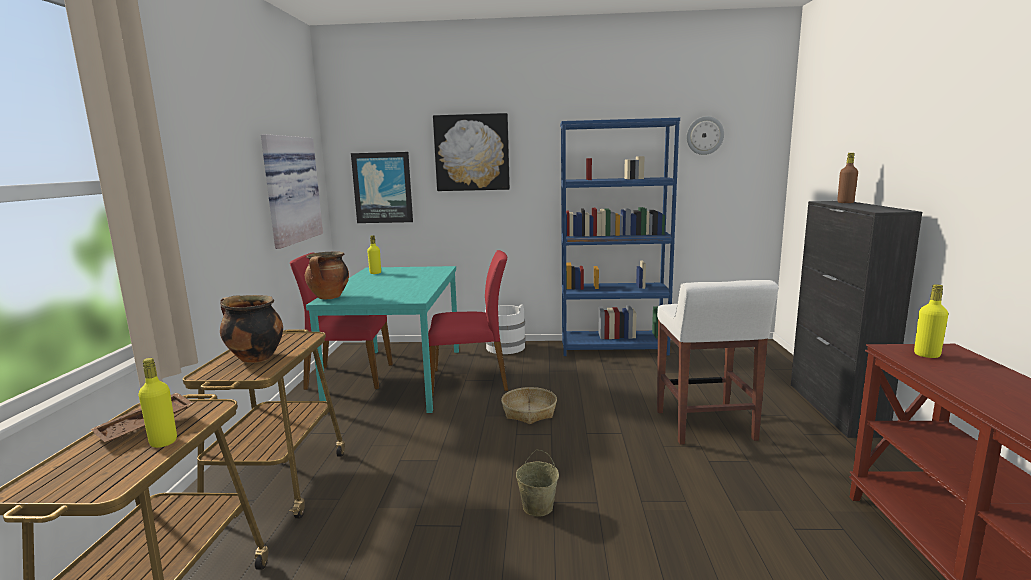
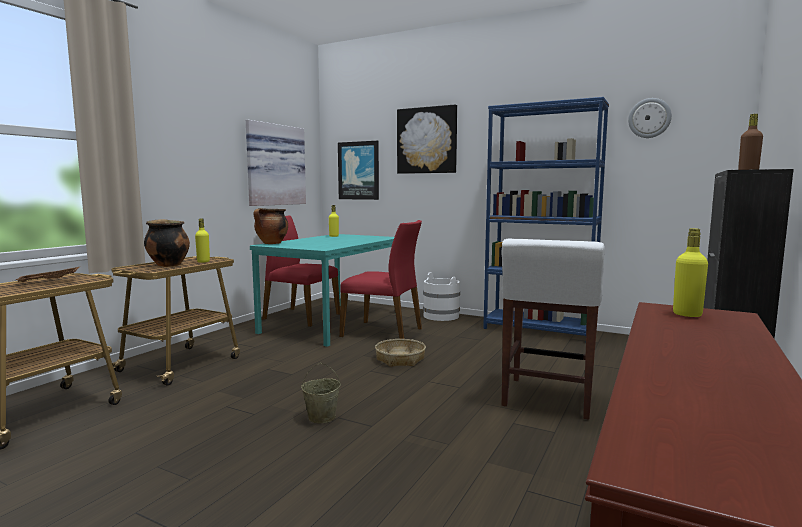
camera: 25 degrees right, 5 degrees down
yellow bottle [139,358,177,448] -> yellow bottle moved to [195,218,210,263]

